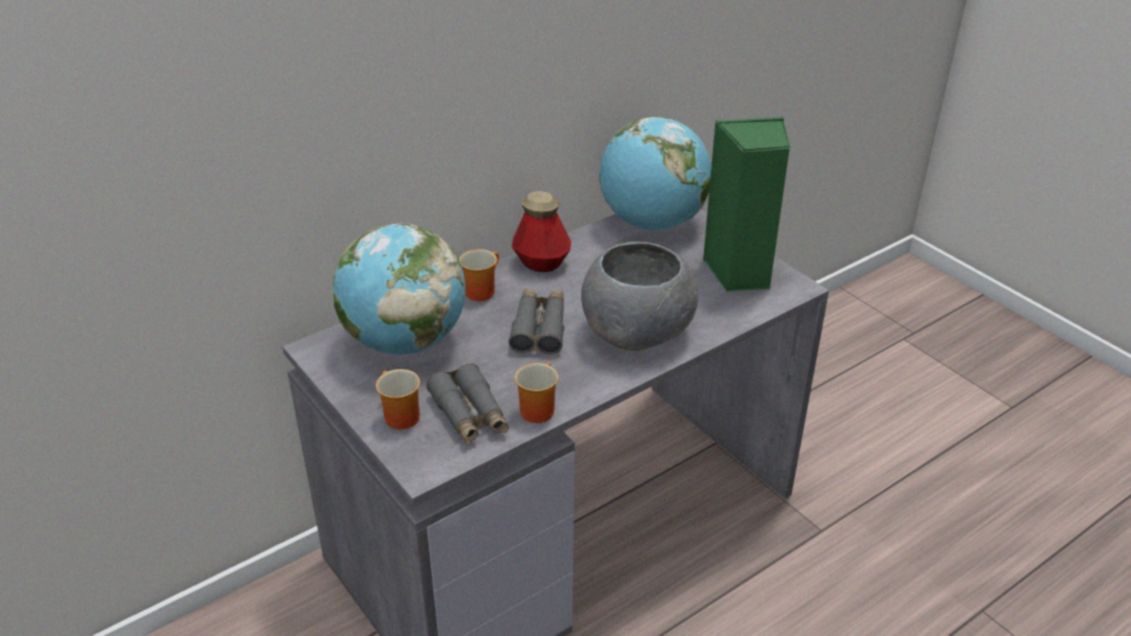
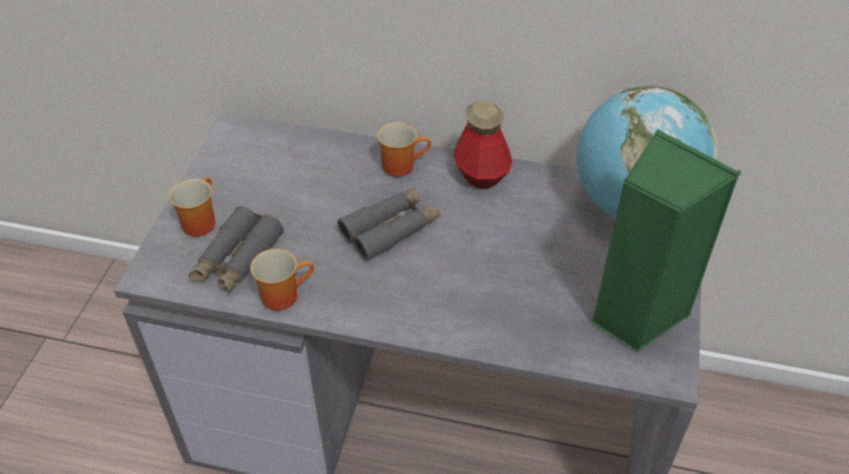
camera: 50 degrees right, 10 degrees up
globe [333,223,465,355] -> none
grey bowl [581,242,698,351] -> none

